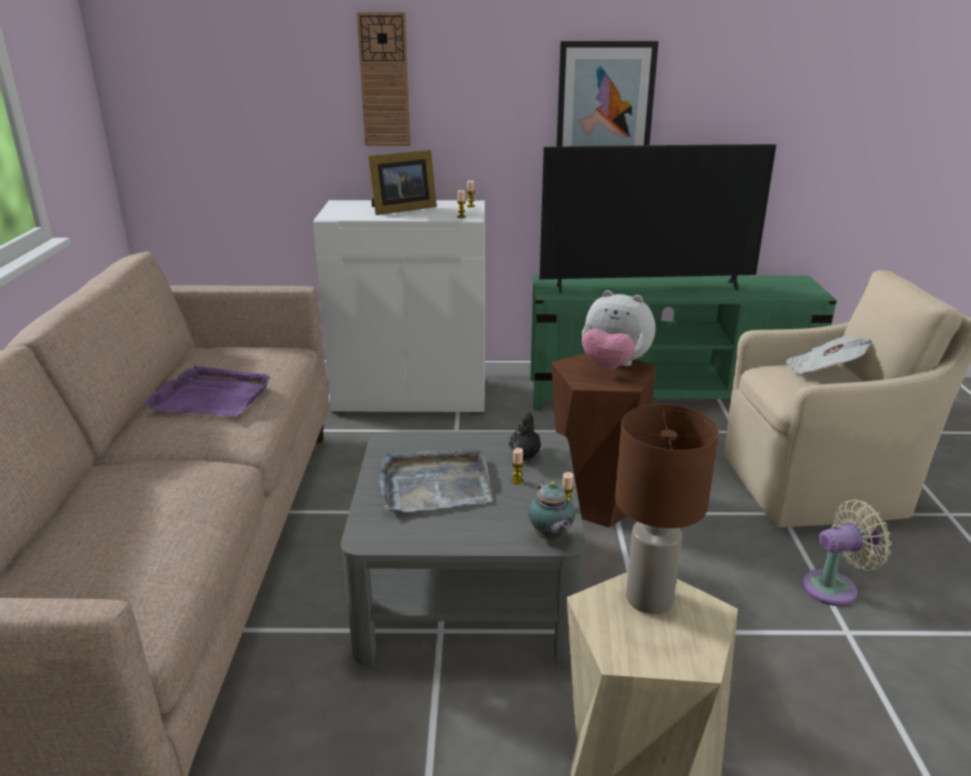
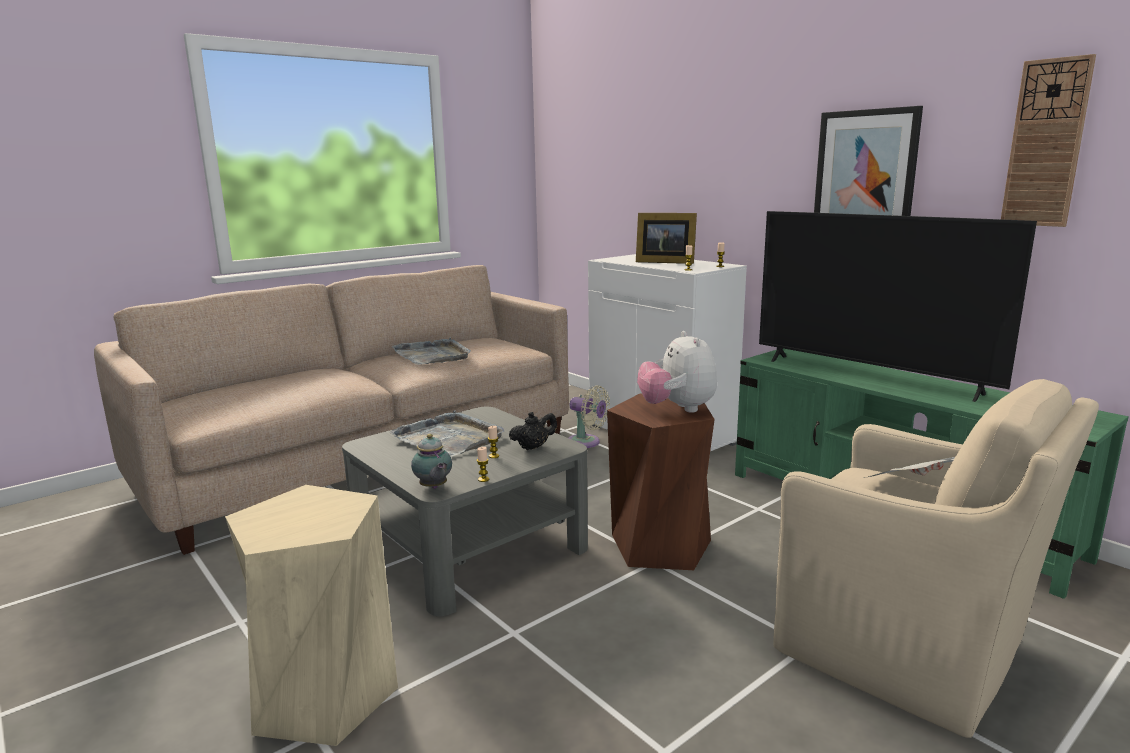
camera: 50 degrees right, 10 degrees down
purple tray [143,365,271,417] -> grey tray [392,338,471,365]
wall clock [357,12,411,146] -> wall clock moved to [1001,54,1096,227]
teapot [528,480,575,540] -> teapot turned 60 degrees counterclockwise [411,434,452,489]
brown table lamp [615,404,719,614] -> none
beige fan [802,500,892,606] -> beige fan moved to [569,385,610,448]

